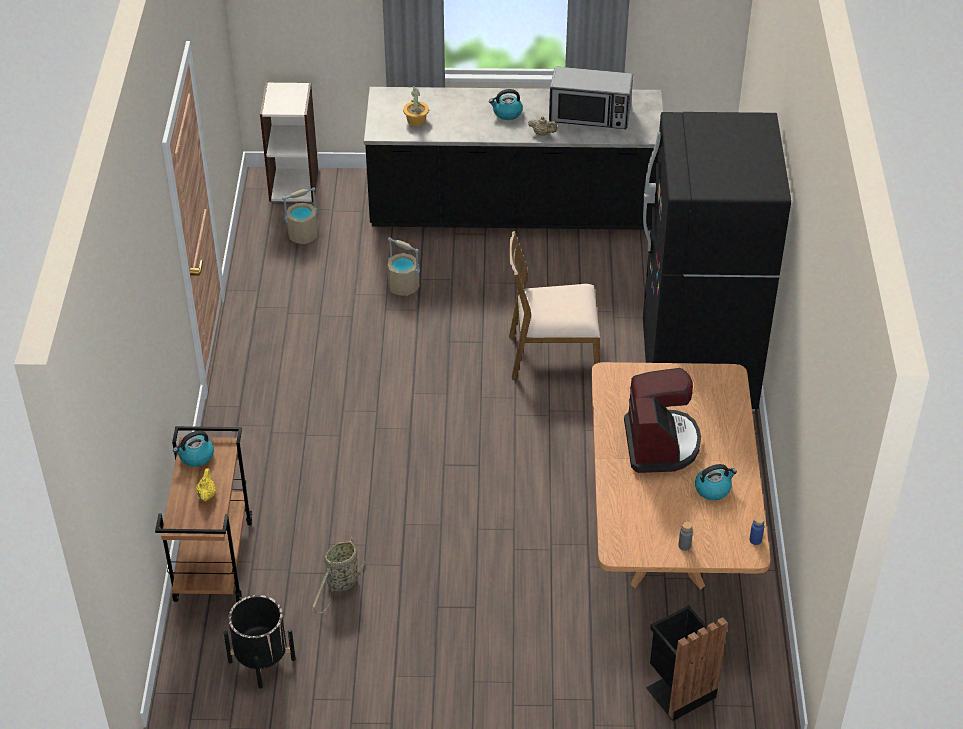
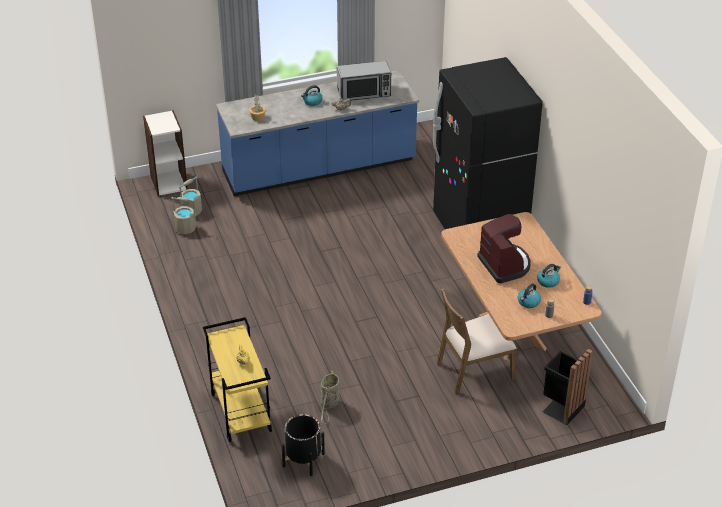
camera: 20 degrees left, 5 degrees down
brown cart [155,426,252,603] -> yellow cart [203,317,272,442]
kettle [173,430,214,467] -> kettle moved to [518,283,541,308]
black counter [364,87,663,230] -> blue counter [216,70,419,196]
beige bucket [387,237,420,296] -> beige bucket moved to [171,197,196,234]
brown chair [509,231,600,379] -> brown chair moved to [437,288,517,394]

